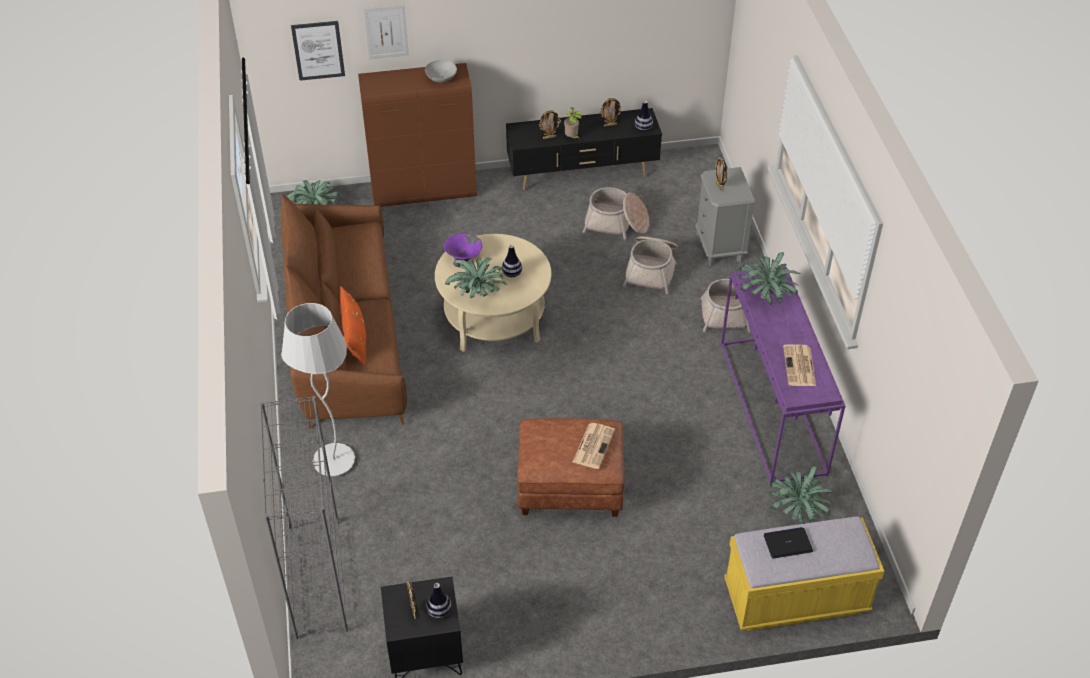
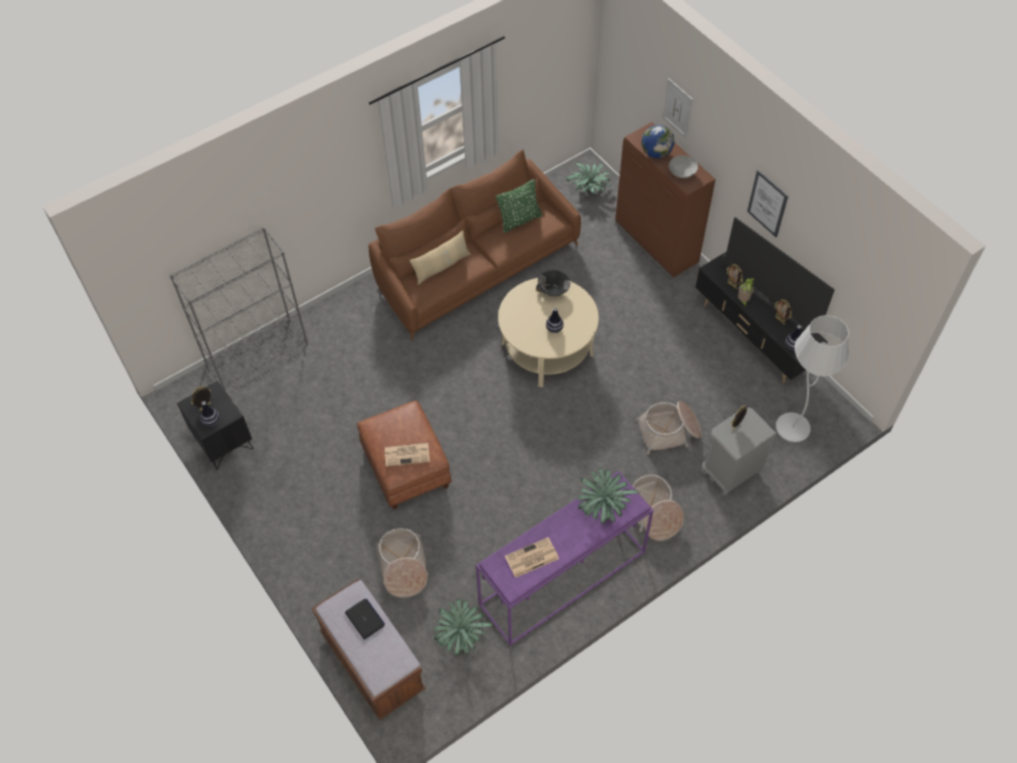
camera: 65 degrees right, 10 degrees up
white floor lamp [281,303,355,476] -> white floor lamp moved to [776,315,849,442]
picture [291,21,345,81] -> picture moved to [747,170,788,237]
orange pillow [340,286,366,366] -> beige pillow [409,230,470,285]
purple bowl [444,234,482,267] -> black bowl [536,270,570,296]
potted plant [445,257,508,298] -> none
basket [583,187,649,240] -> basket moved to [376,528,428,597]
yellow bench [724,516,884,631] -> brown bench [311,578,426,720]
none -> green pillow [496,179,542,233]
none -> globe [641,125,674,158]
none -> television [724,217,835,334]

